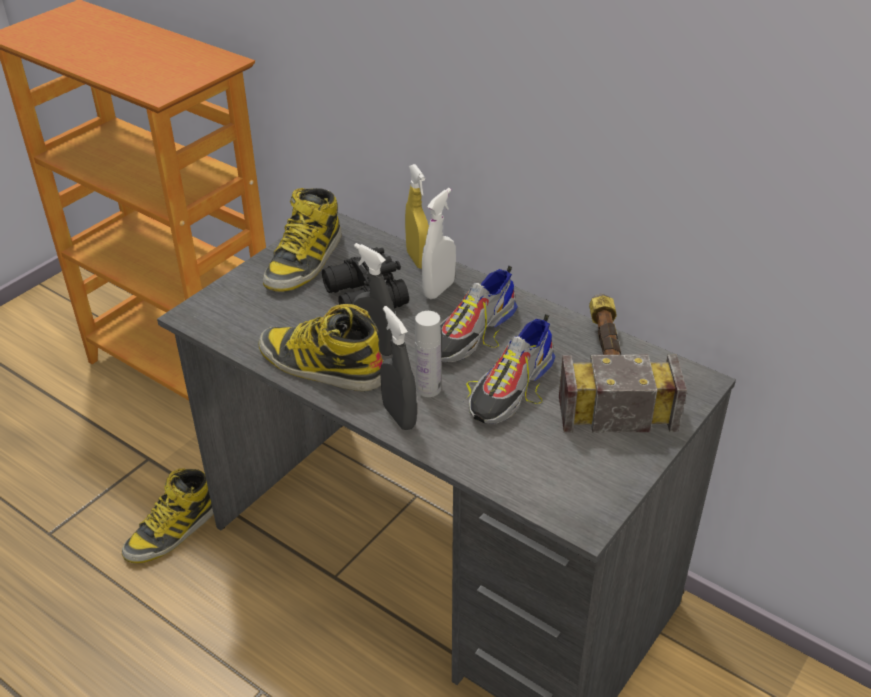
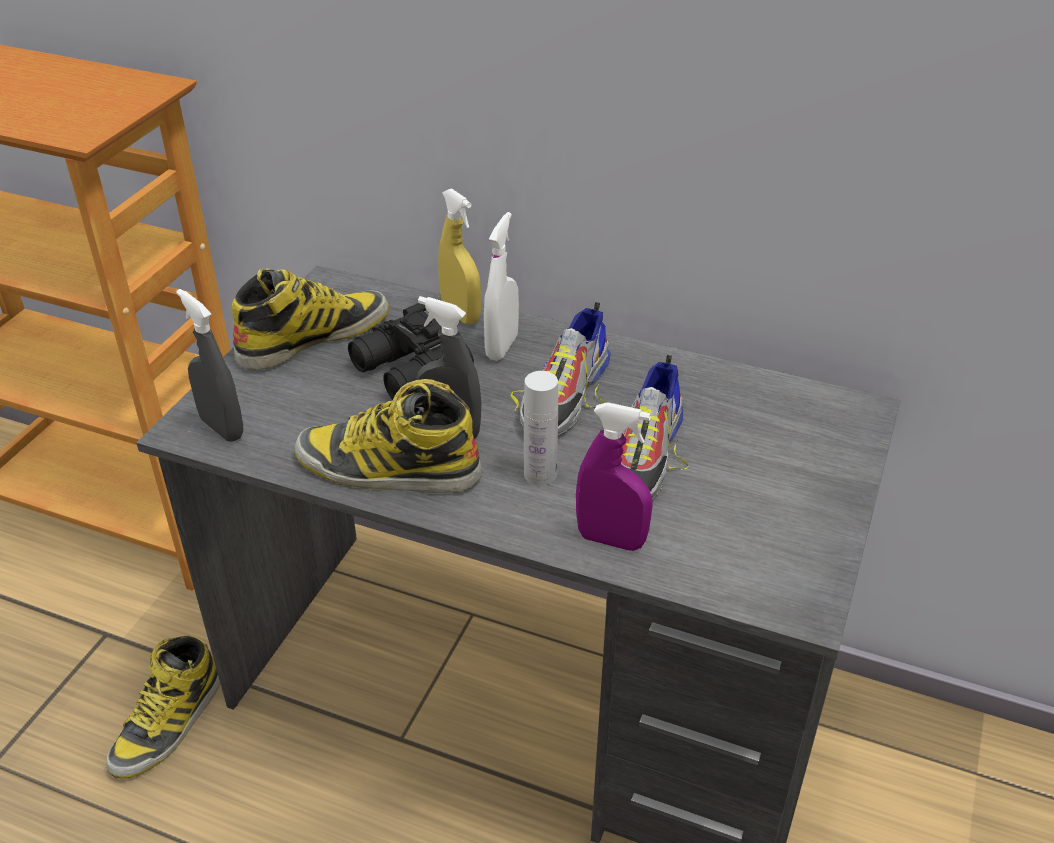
camera: 15 degrees left, 0 degrees up
boot [263,188,342,292] -> boot turned 135 degrees counterclockwise [232,268,389,370]
grey spray bottle [380,306,417,430] -> grey spray bottle moved to [176,289,243,442]
hammer [559,293,687,433] -> none
none -> purple spray bottle [576,402,653,551]

